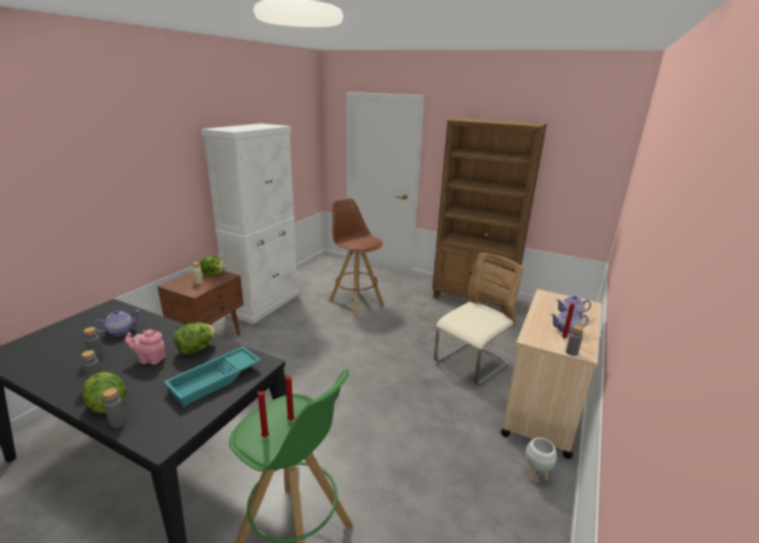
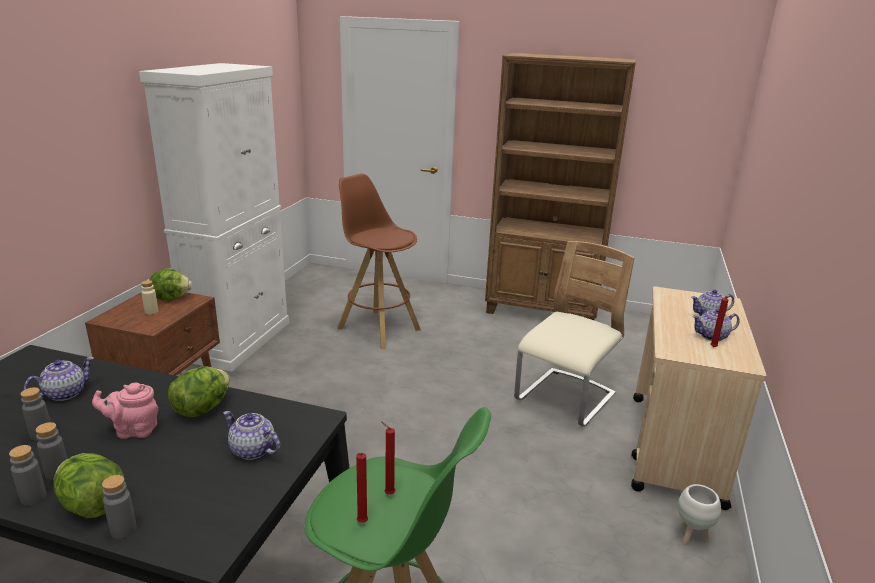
camera: 10 degrees left, 0 degrees up
turquoise tray [164,346,261,407] -> teapot [223,411,280,460]
grey bottle [566,325,583,356] -> grey bottle moved to [9,445,47,506]

